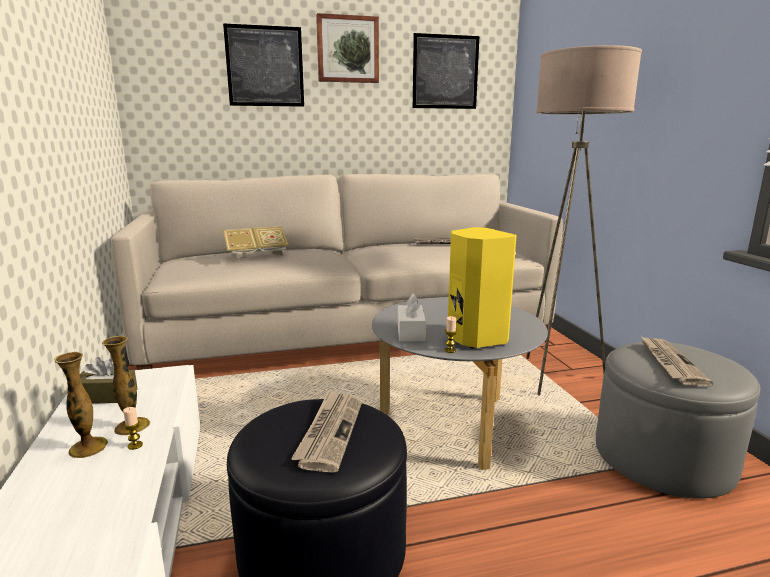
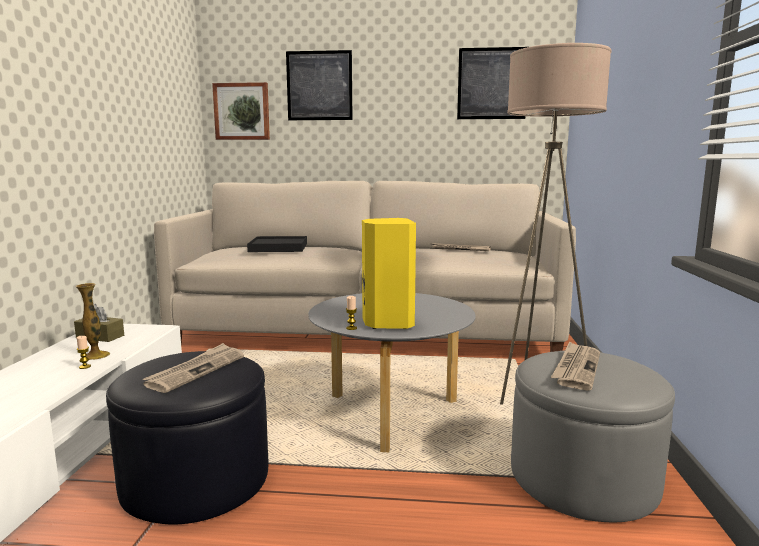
camera: 20 degrees right, 5 degrees down
vase [54,352,108,458] -> none
book [223,226,289,260] -> black tray [247,236,307,252]
picture [316,13,379,83] -> picture moved to [212,82,270,140]
white tissue box [398,293,426,341] -> none

